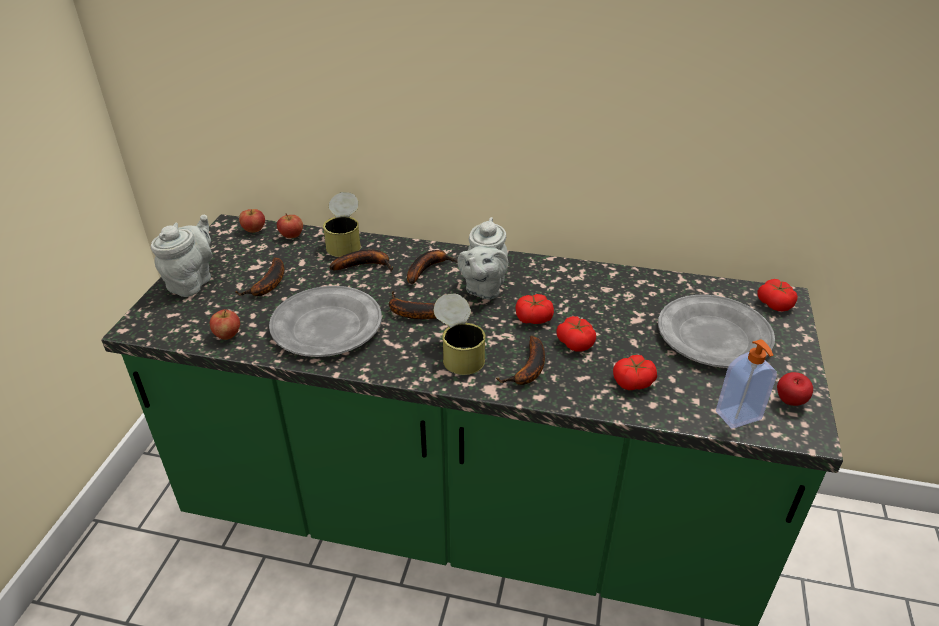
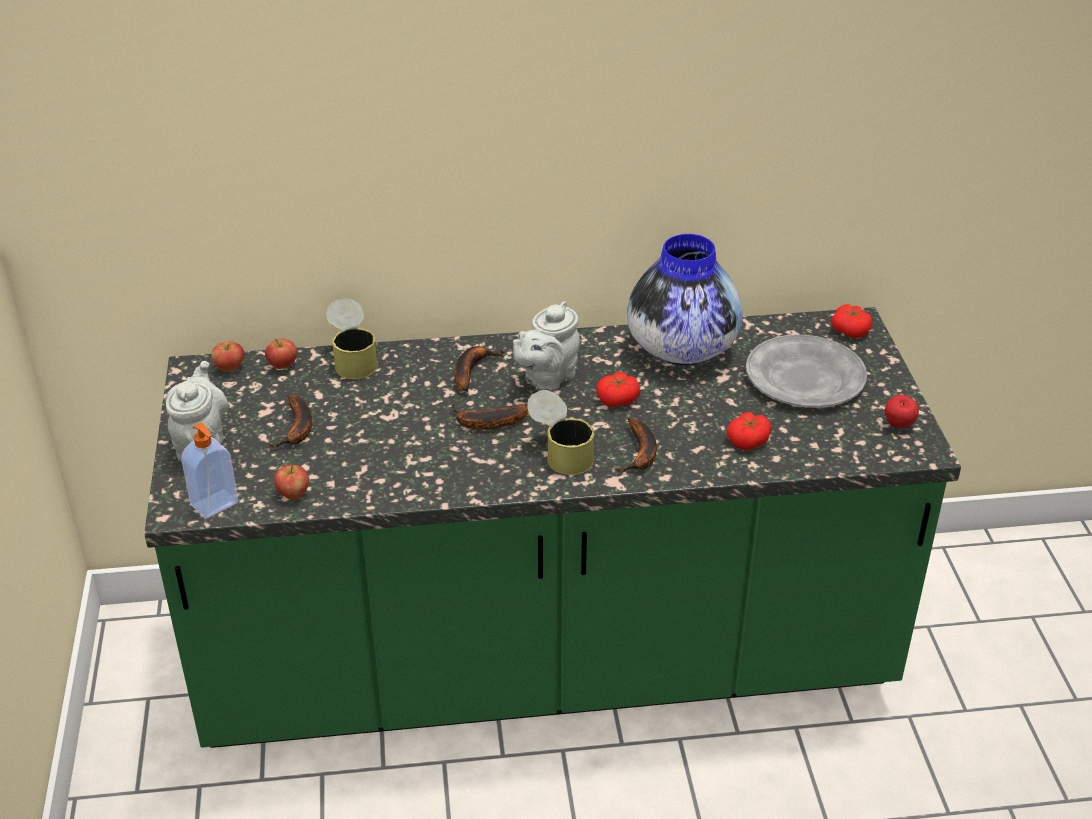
camera: 20 degrees left, 0 degrees up
grey plate [269,286,382,357] -> none
banana [330,250,393,271] -> none
grey teapot [457,217,508,300] -> grey teapot turned 45 degrees clockwise [513,301,580,392]
tomato [556,316,596,352] -> none
soap dispenser [716,339,777,429] -> soap dispenser moved to [181,423,238,519]
none -> vase [627,234,743,365]

